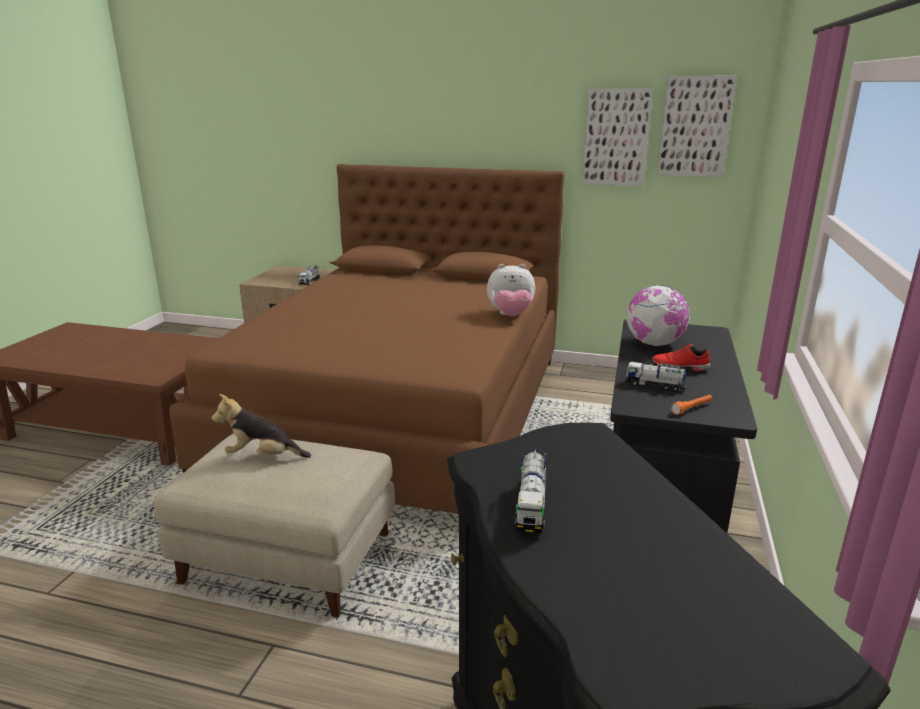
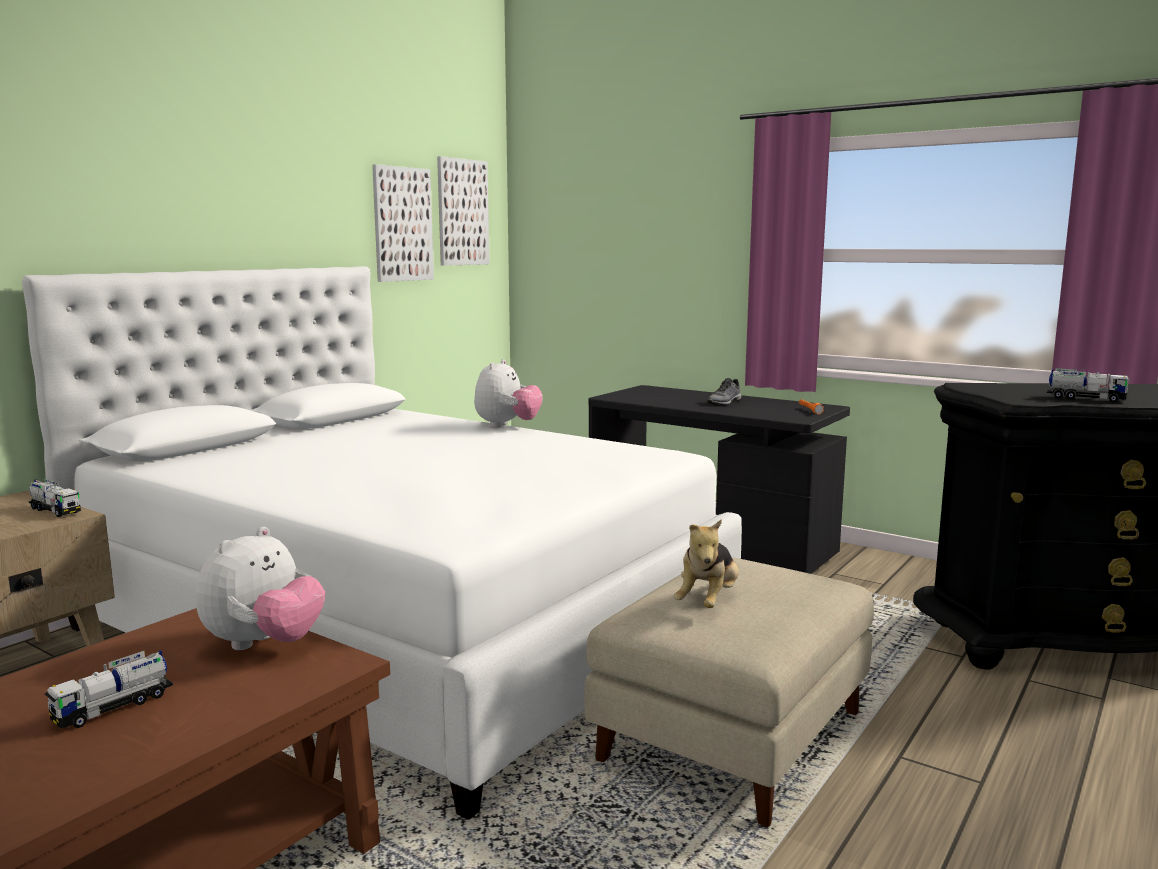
camera: 70 degrees left, 10 degrees down
brown bed [169,164,564,514] -> white bed [22,266,742,820]
toy truck [626,361,686,392] -> toy truck moved to [45,650,173,729]
globe [627,285,690,346] -> none
red shoe [652,344,711,371] -> grey shoe [707,378,741,405]
none -> plush toy [196,527,325,650]

